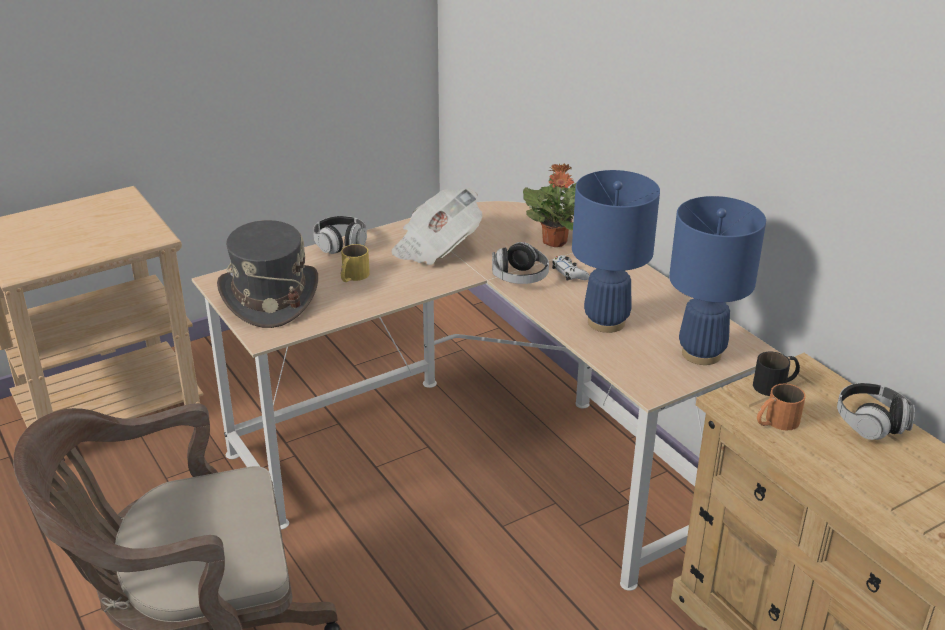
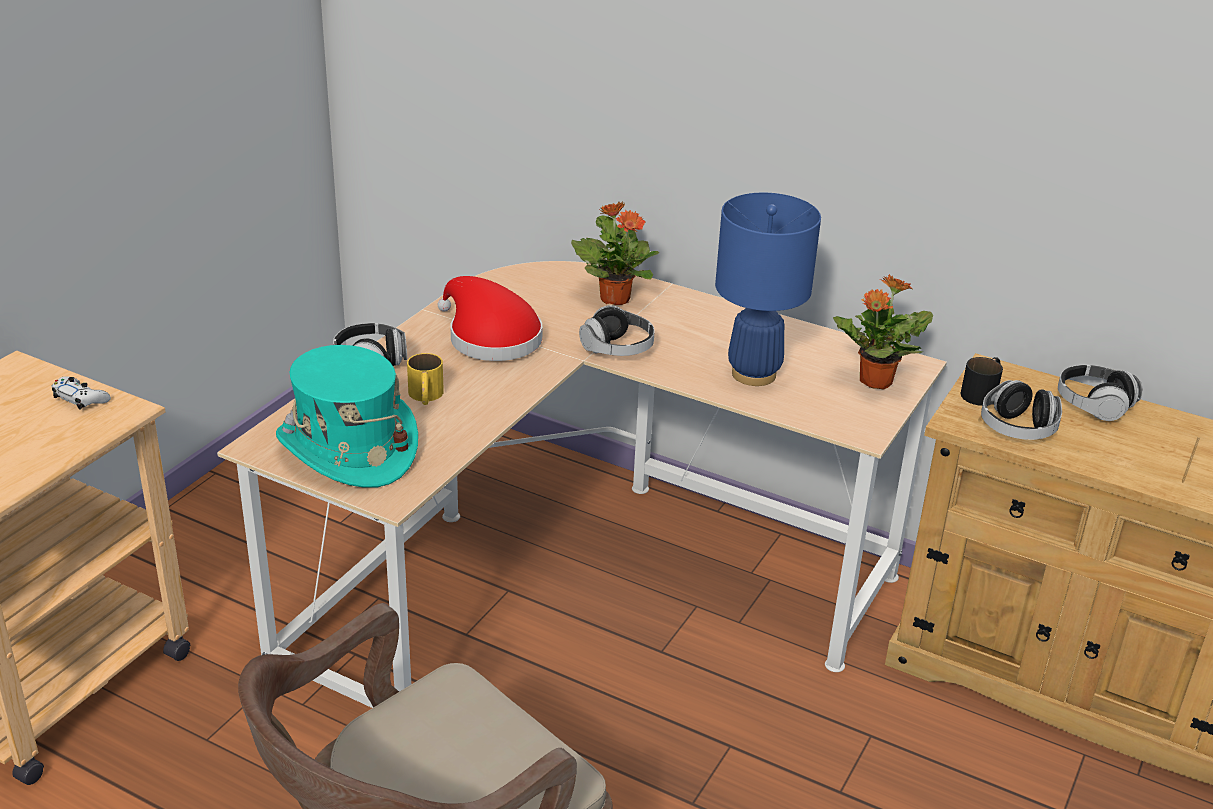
camera: 30 degrees left, 0 degrees up
grey hat [217,220,318,328] -> turquoise hat [276,345,418,488]
newspaper [391,188,482,265] -> red hat [438,276,542,361]
white game controller [552,255,590,281] -> white game controller moved to [52,376,111,410]
blue table lamp [669,196,766,365] -> potted plant [833,274,933,390]
orange mug [757,383,806,431] -> headphones [981,380,1062,440]

